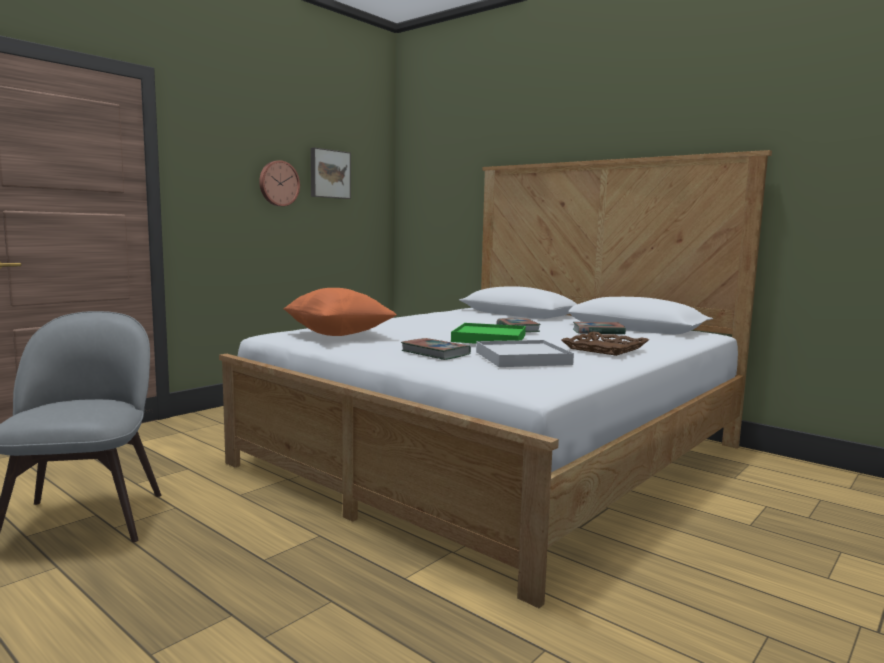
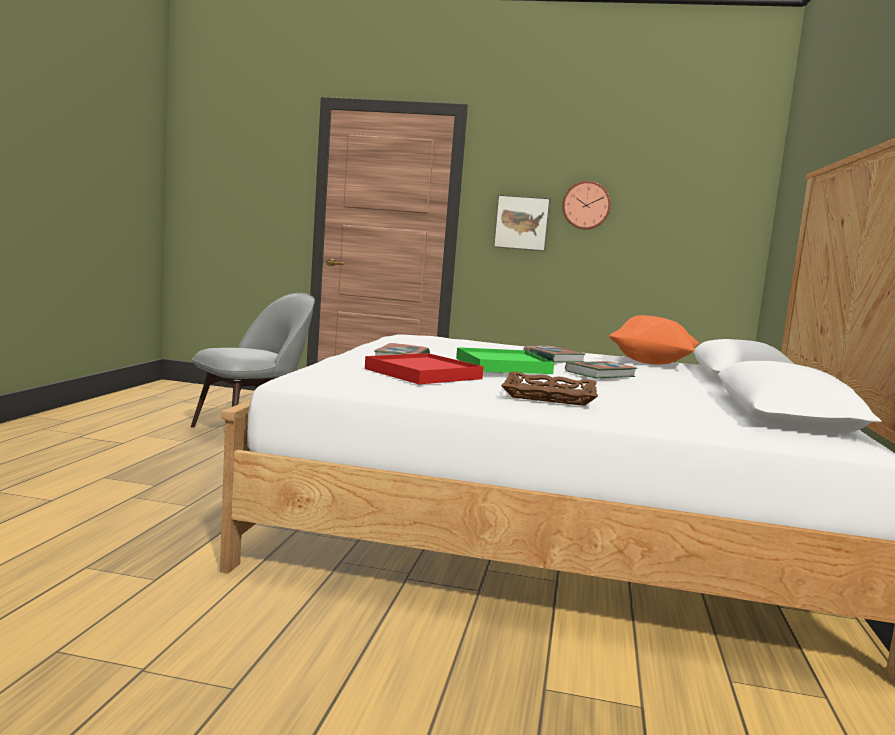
camera: 60 degrees right, 0 degrees up
orange pillow [283,288,397,336] -> orange pillow moved to [610,315,699,364]
picture [311,147,351,199] -> picture moved to [493,195,551,251]
white tray [476,340,574,367] -> red tray [365,353,484,384]
book [573,322,626,335] -> book moved to [523,345,585,363]

